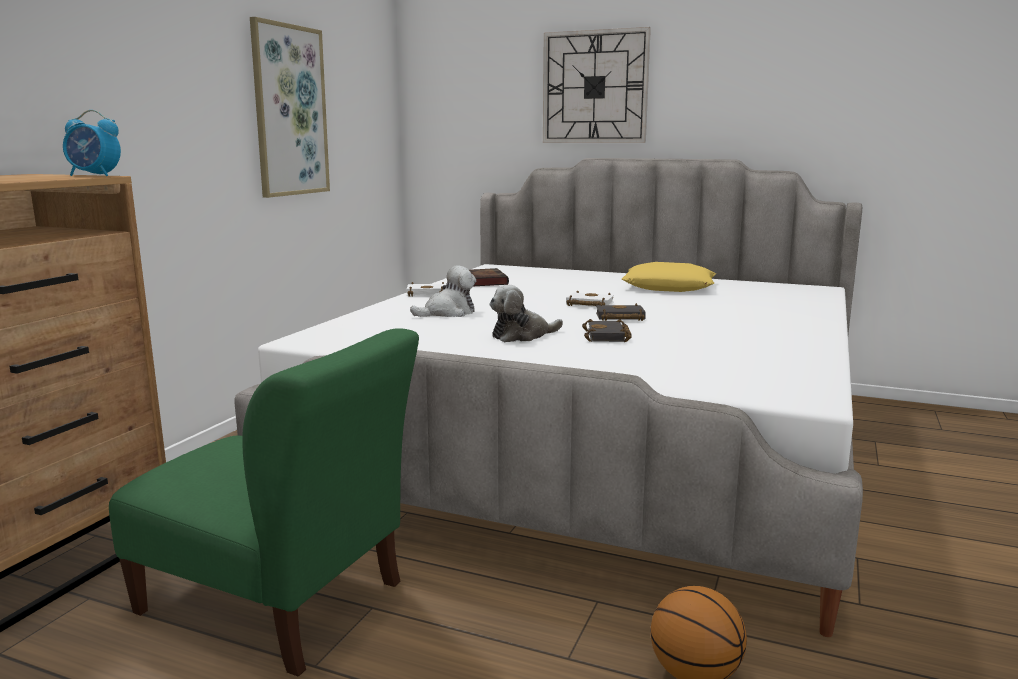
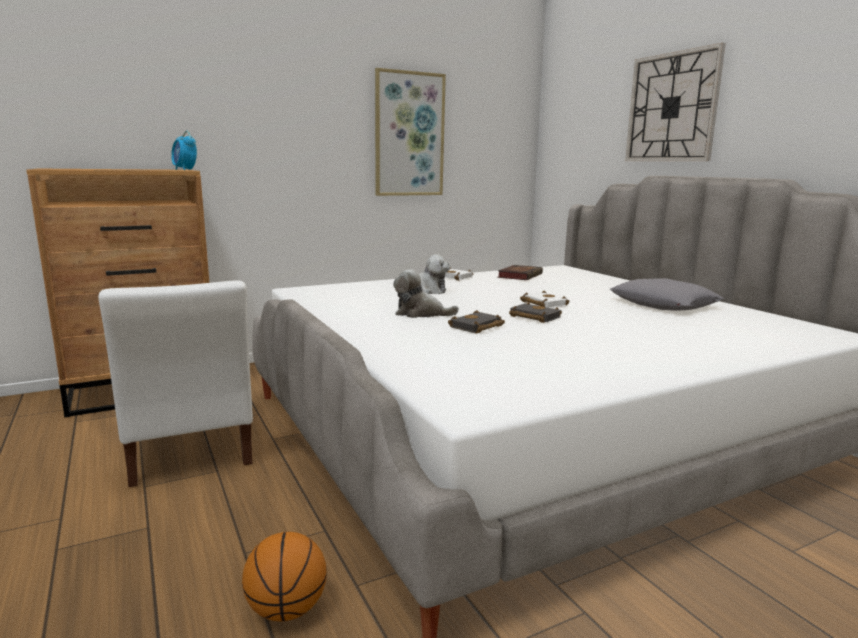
camera: 40 degrees right, 0 degrees up
green chair [109,328,419,676] -> white chair [98,280,253,487]
yellow pillow [622,262,716,292] -> grey pillow [610,278,724,311]

